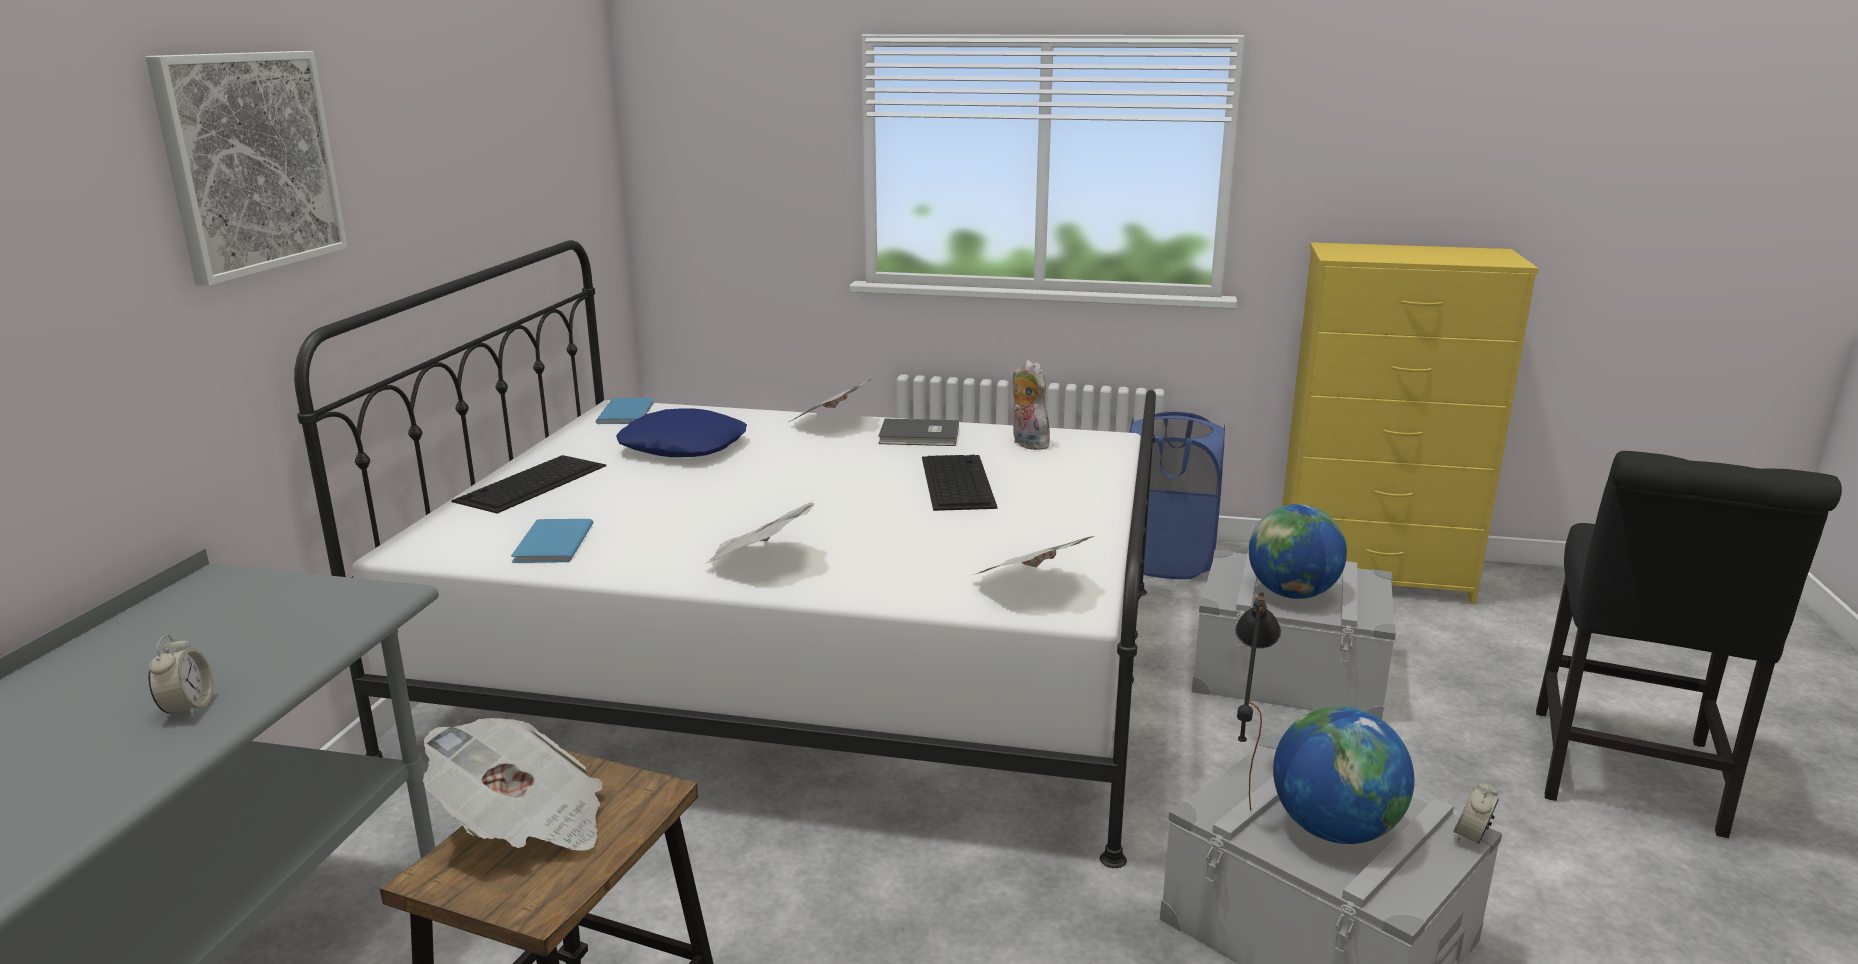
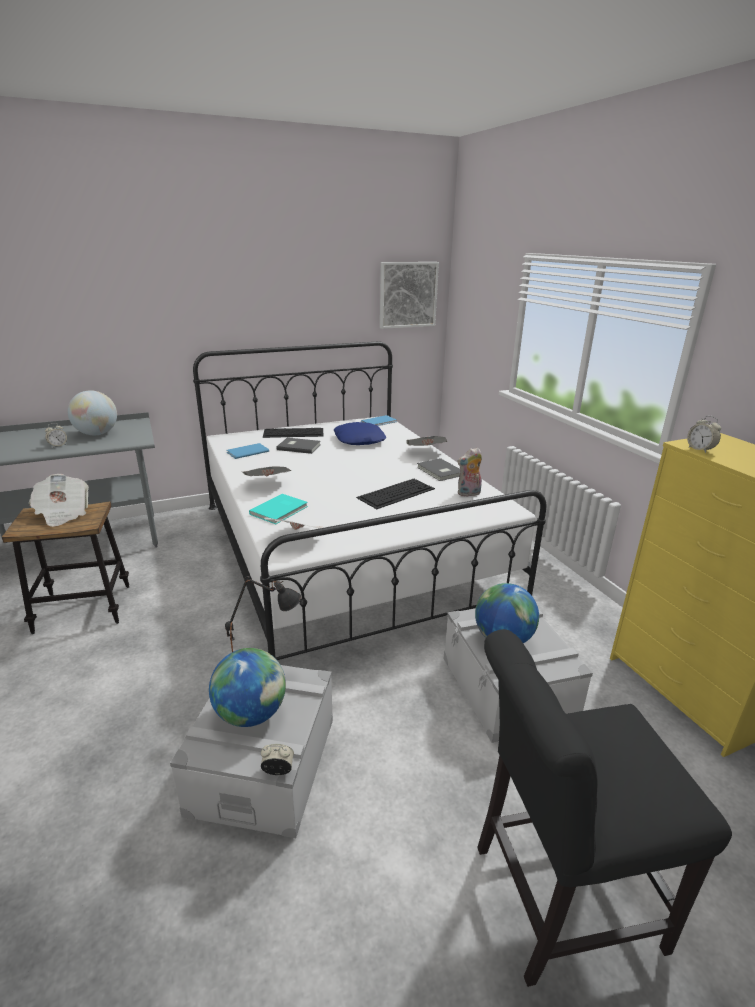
camera: 55 degrees right, 5 degrees up
picture [145,51,348,286] -> picture moved to [380,262,439,329]
plush toy [1012,360,1050,450] -> plush toy turned 135 degrees counterclockwise [457,447,482,497]
blue laundry basket [1129,411,1225,579] -> none
none -> globe [67,390,117,435]
none -> turquoise book [249,494,308,524]
none -> grey book [277,438,321,454]
none -> alarm clock [687,416,721,453]

